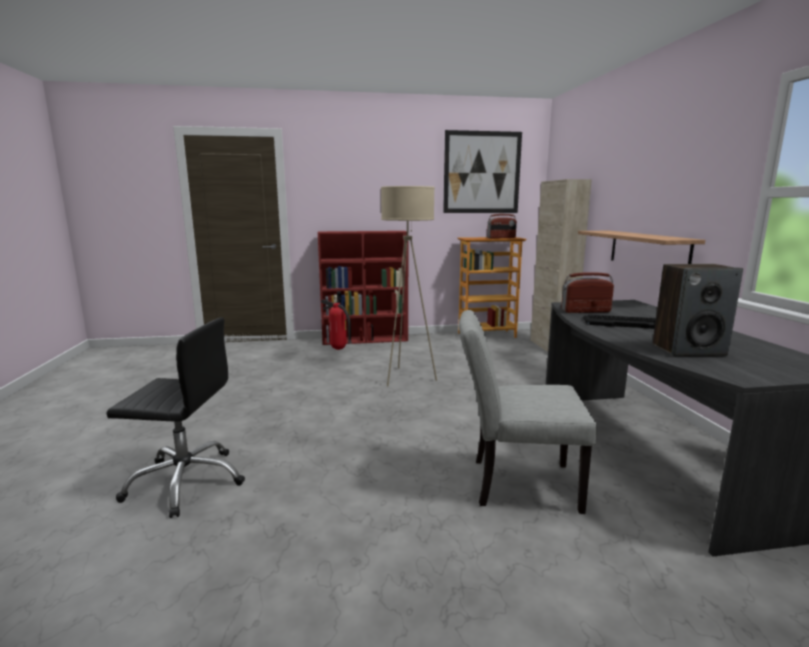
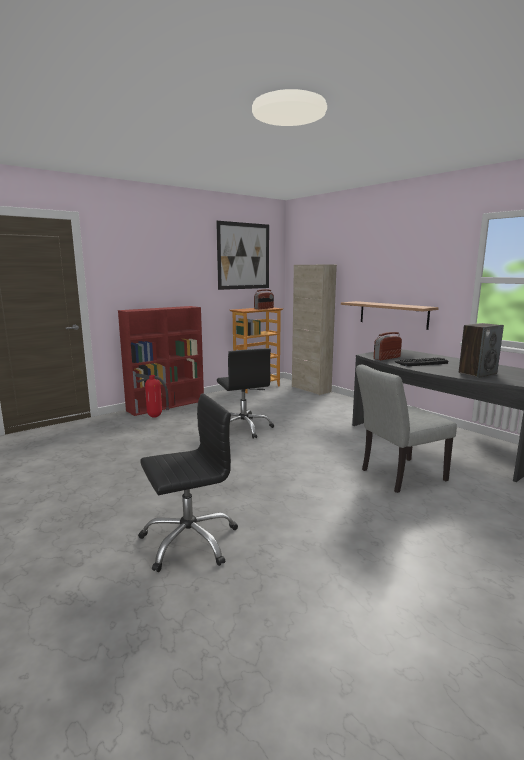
camera: 30 degrees left, 0 degrees up
beige floor lamp [381,186,437,386] -> black office chair [217,348,274,439]

